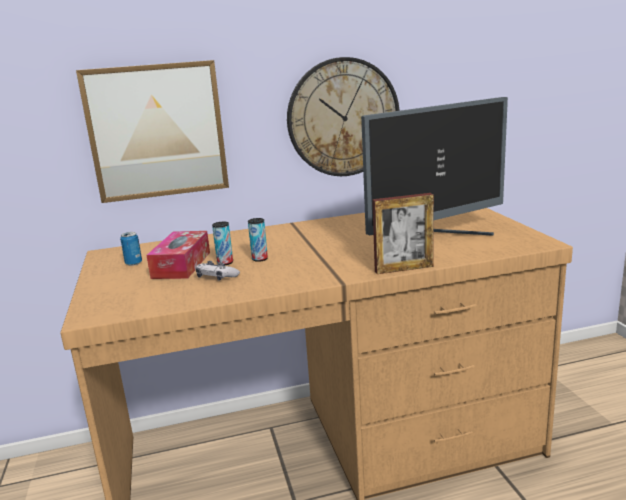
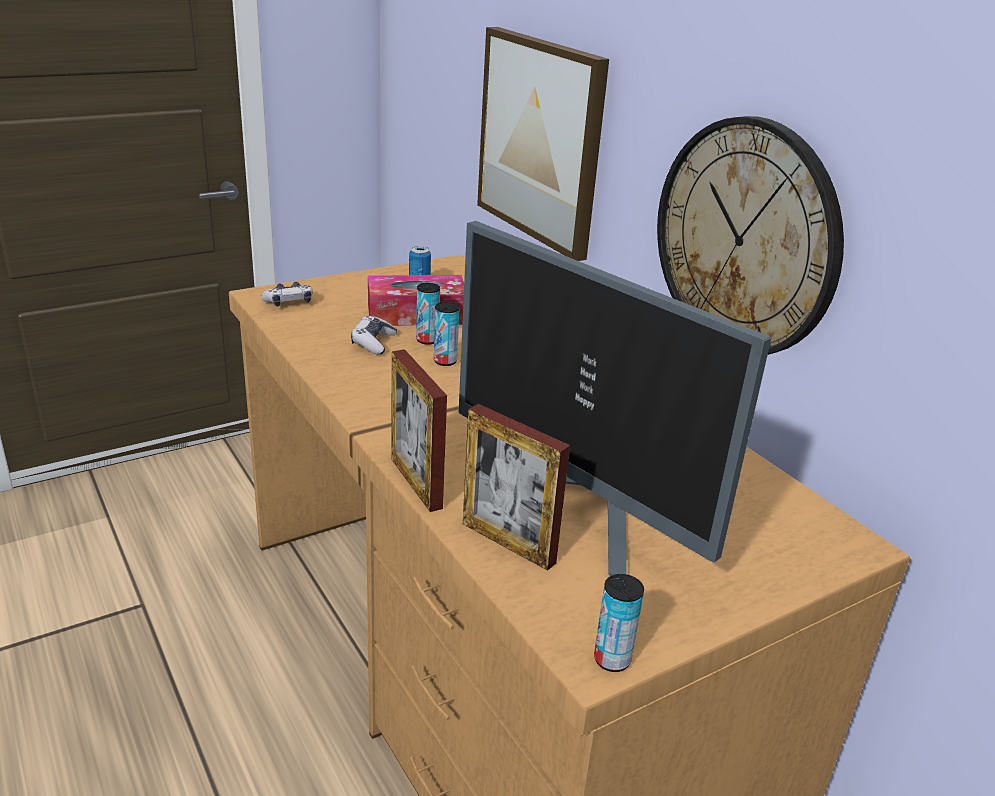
camera: 70 degrees right, 10 degrees up
none -> game controller [261,282,313,307]
none -> picture frame [463,404,570,571]
none -> can [594,574,644,672]

